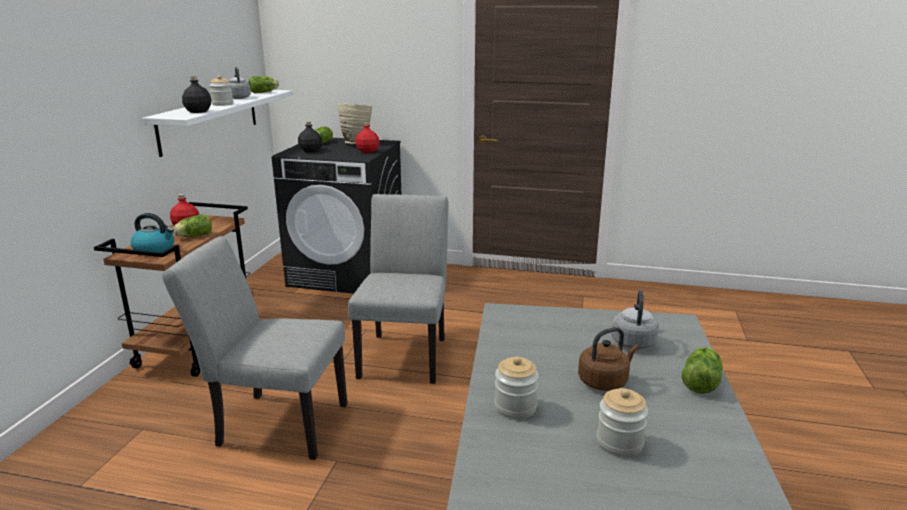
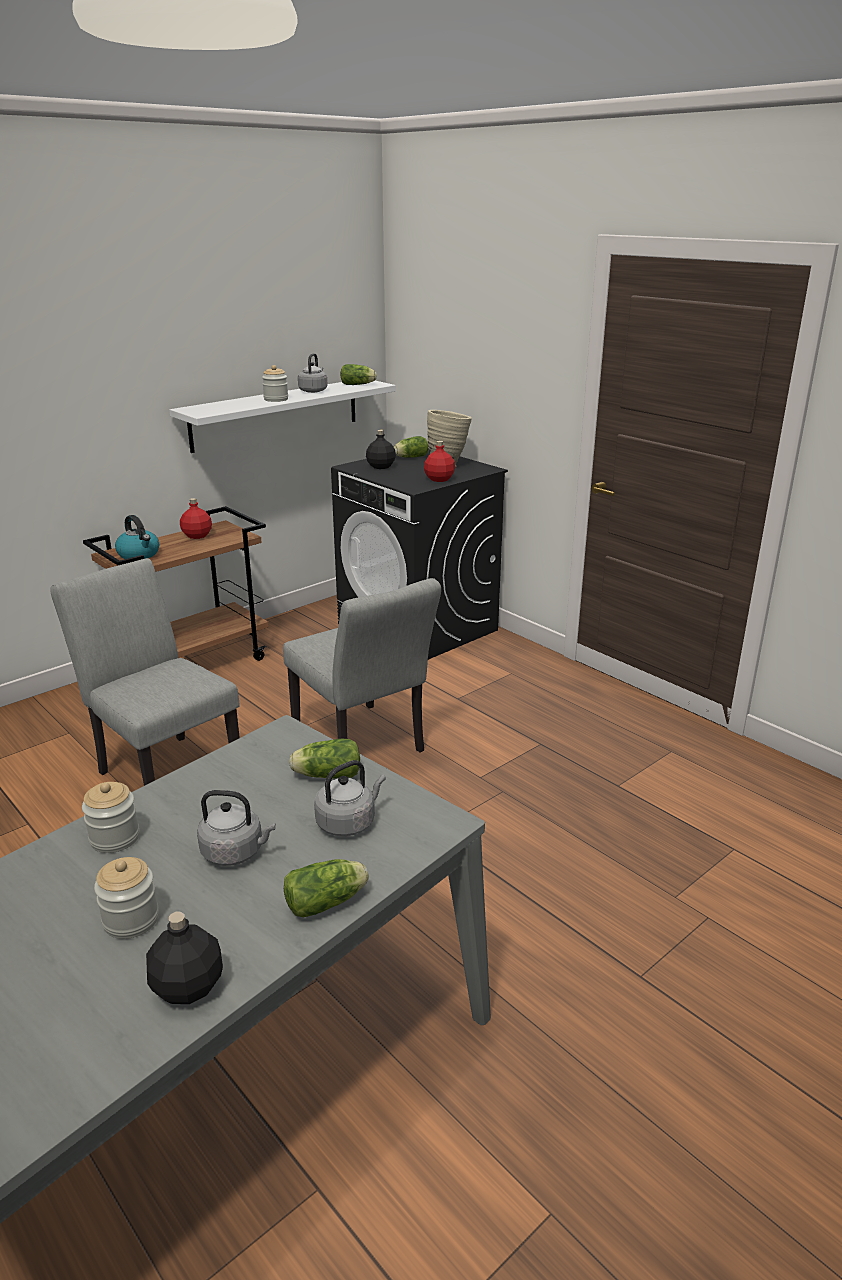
camera: 35 degrees right, 5 degrees up
lettuce [173,214,212,237] -> lettuce moved to [289,739,360,778]
black bottle [182,76,212,113] -> black bottle moved to [146,911,223,1004]
grey chair [348,194,449,384] -> grey chair turned 105 degrees clockwise [283,578,441,753]
brown kettle [578,327,639,391] -> grey kettle [197,790,275,866]

